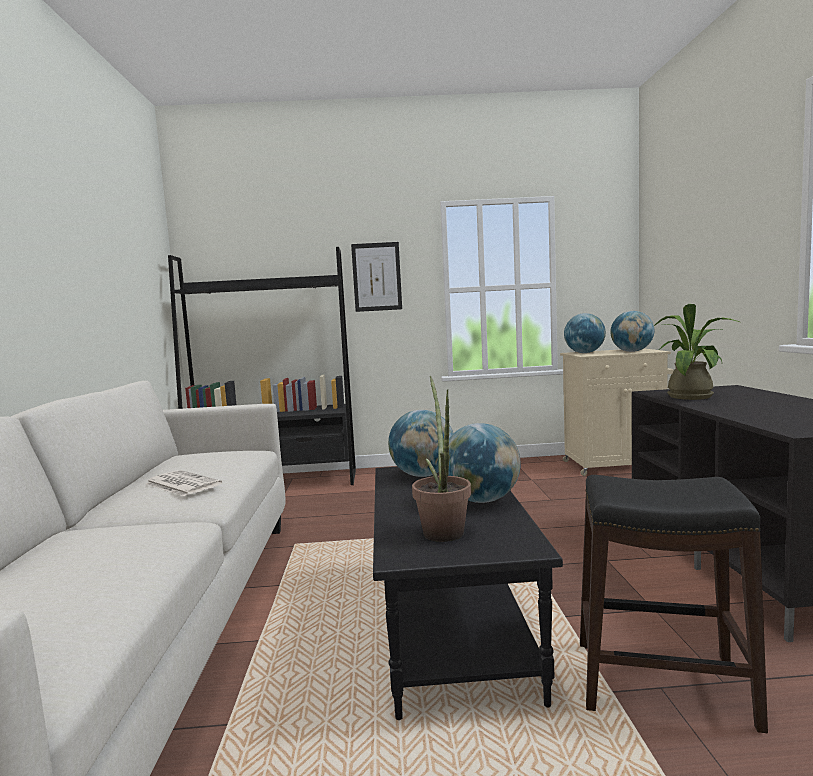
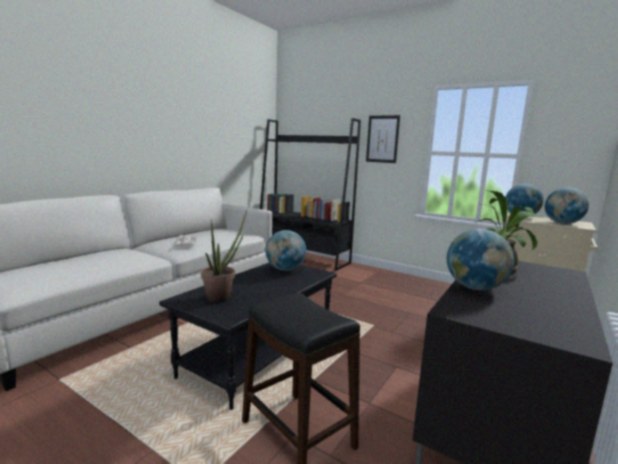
camera: 35 degrees right, 5 degrees up
globe [448,423,521,503] -> globe moved to [447,229,514,290]

